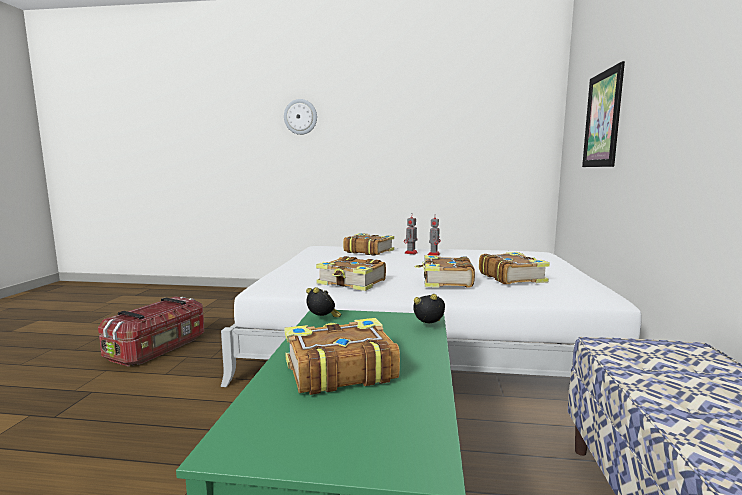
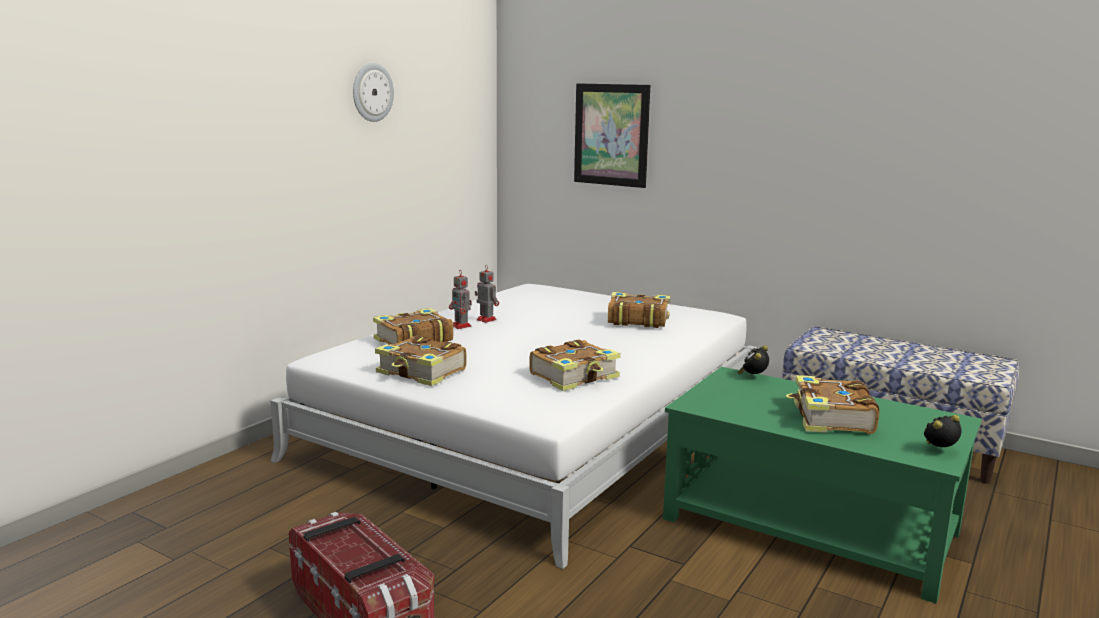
camera: 65 degrees left, 5 degrees up
wall clock [284,99,317,135] -> wall clock moved to [353,63,394,122]
alarm clock [306,287,342,317] -> alarm clock moved to [924,415,961,447]
book [414,255,475,287] -> book moved to [375,335,467,386]

